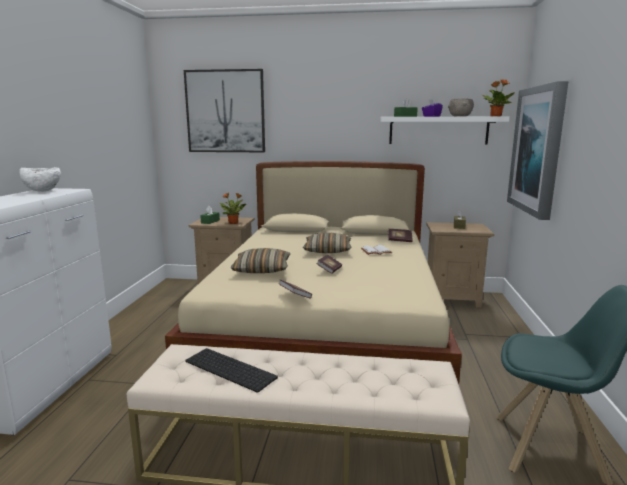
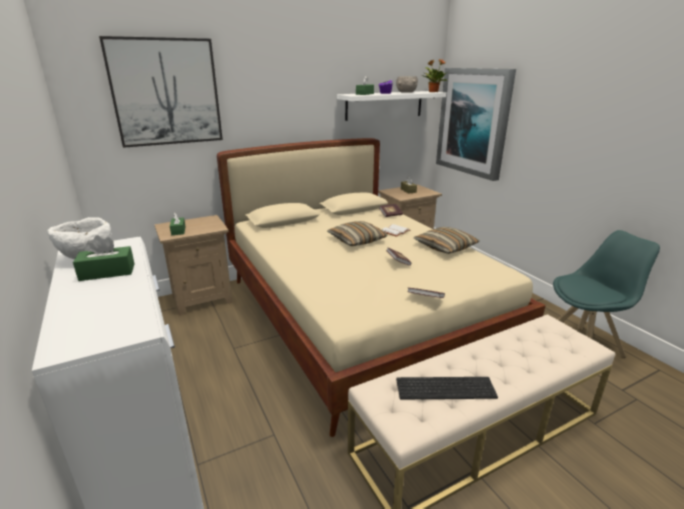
camera: 35 degrees left, 10 degrees up
potted plant [220,193,246,224] -> none
pillow [231,248,290,273] -> pillow moved to [414,227,480,254]
none -> green tissue box [73,235,134,281]

